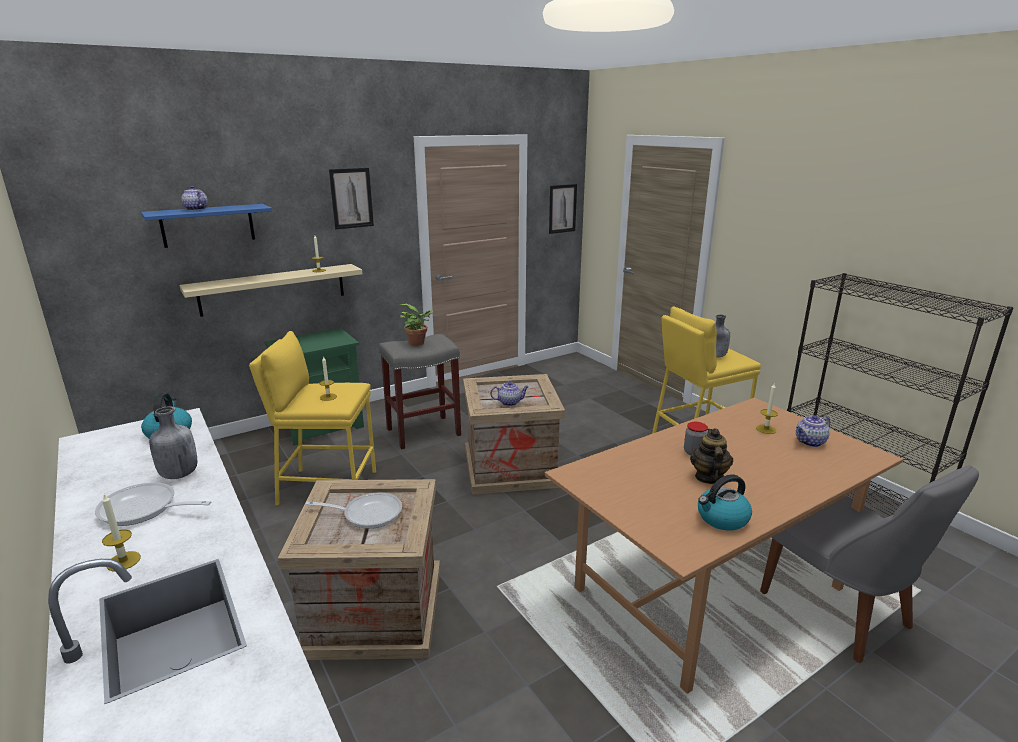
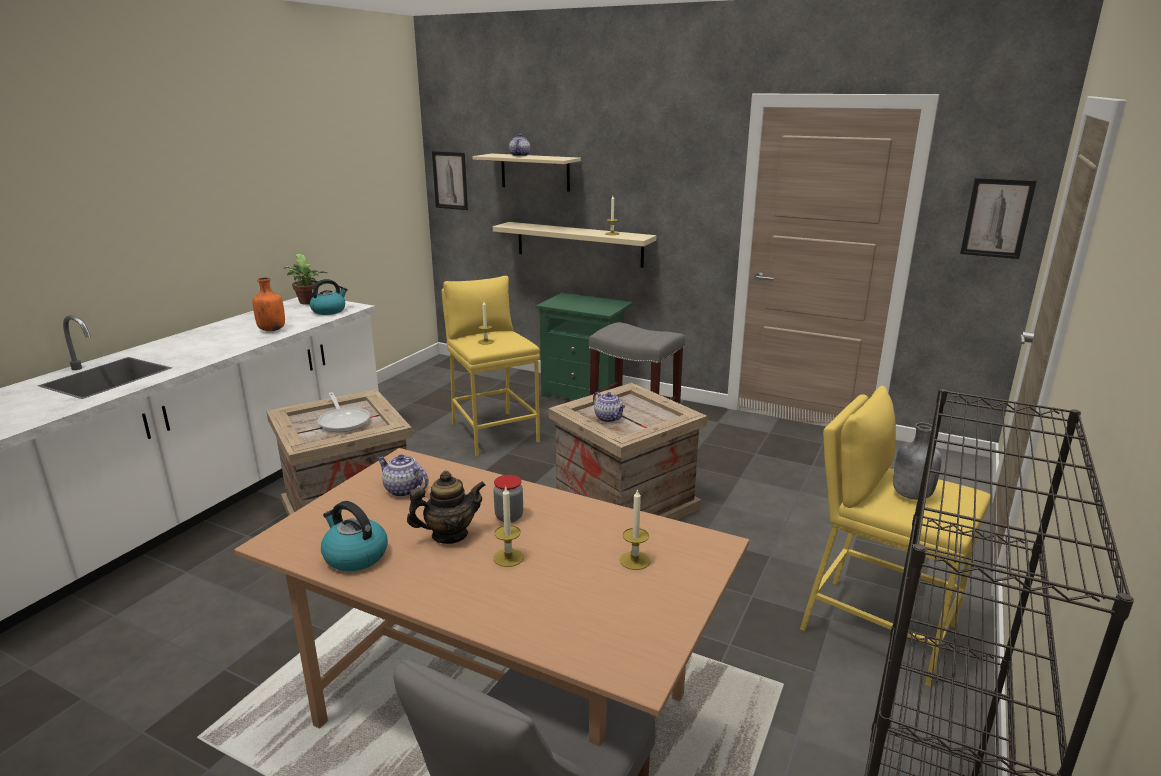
camera: 60 degrees right, 0 degrees up
frying pan [95,482,211,526] -> none
candle [102,494,141,571] -> candle moved to [494,486,524,567]
blue shelf [141,204,272,248] -> beige shelf [472,154,581,192]
grey bottle [149,407,197,479] -> orange bottle [253,277,285,331]
picture [329,168,374,229] -> picture moved to [432,151,468,210]
potted plant [400,304,433,346] -> potted plant moved to [284,254,328,304]
teapot [796,415,830,447] -> teapot moved to [377,454,429,497]

